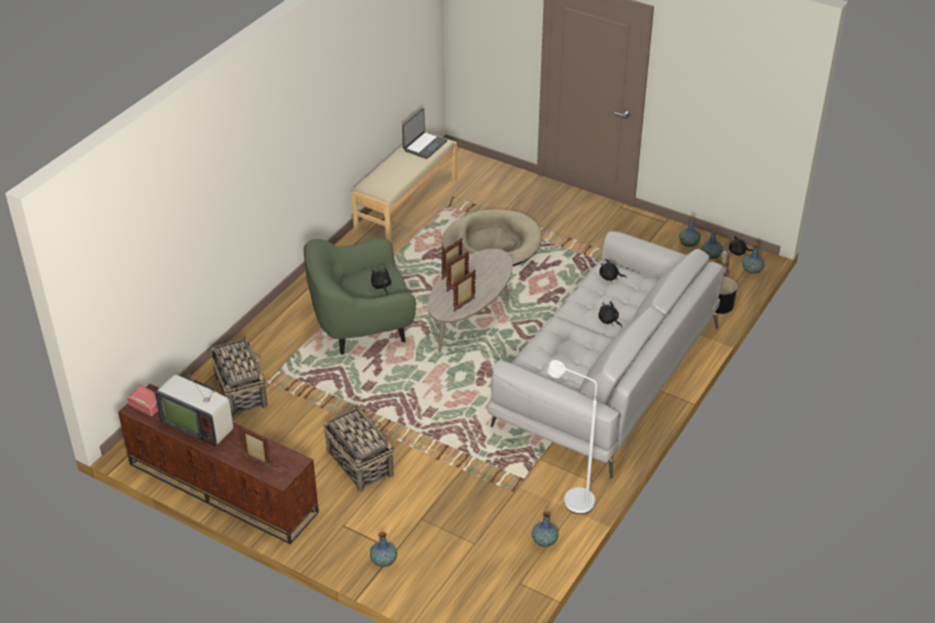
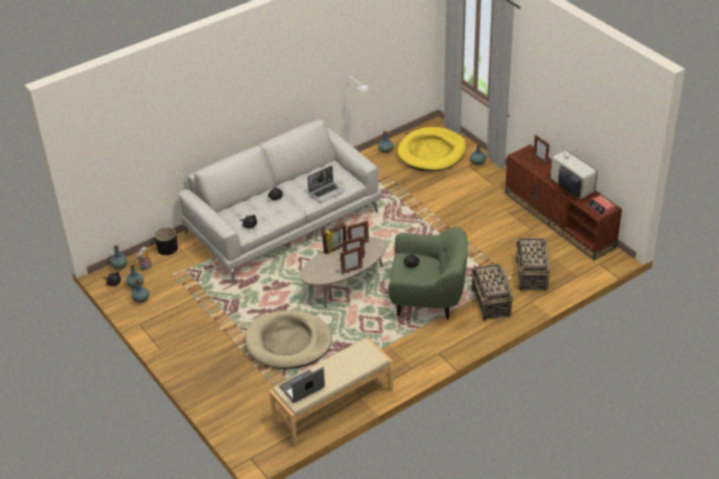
camera: 155 degrees left, 0 degrees up
basket [323,404,395,492] -> basket moved to [471,264,513,321]
none -> laptop [307,166,344,203]
none -> picture frame [322,223,347,255]
none -> yellow dog bed [397,127,466,171]

